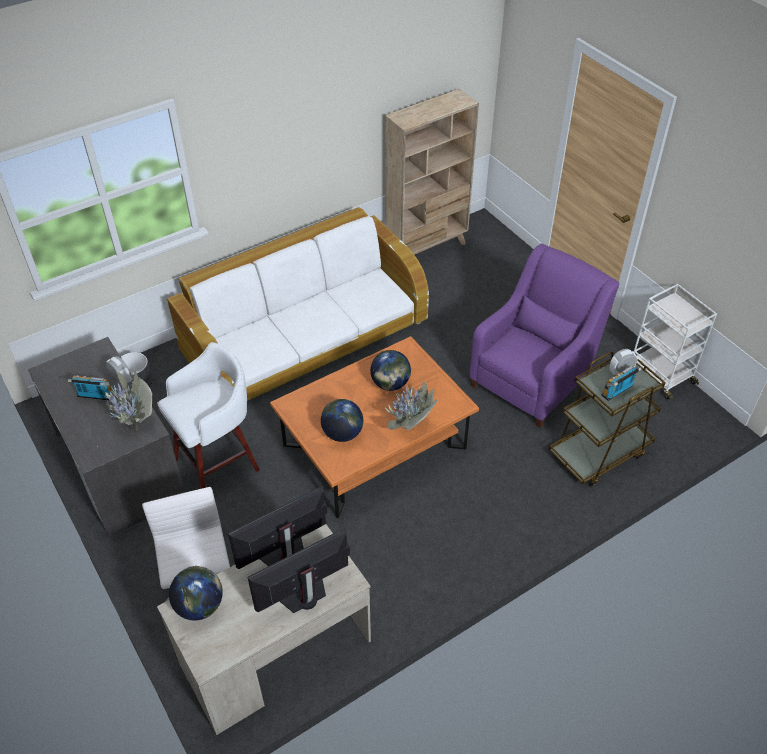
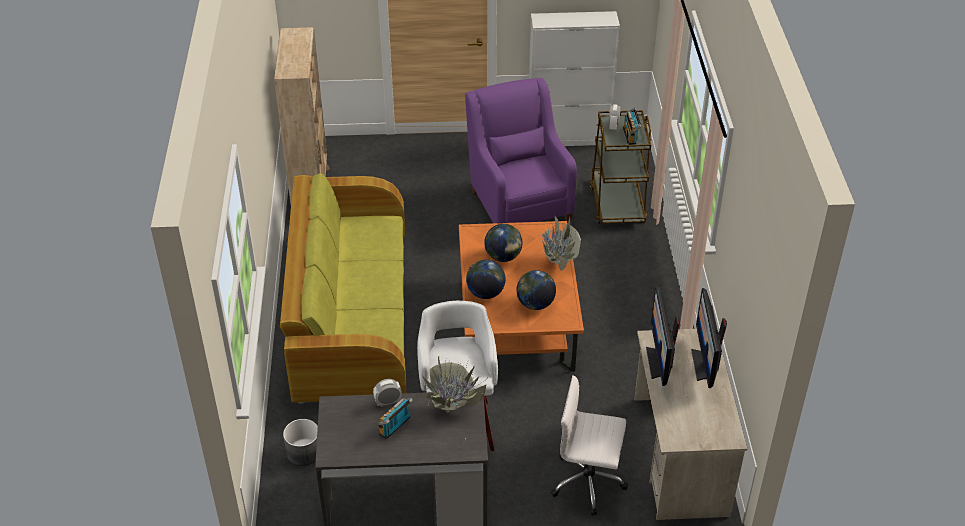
camera: 60 degrees left, 5 degrees down
white sofa [167,207,429,401] -> green sofa [280,173,406,404]
globe [169,566,223,620] -> globe moved to [466,260,506,299]
white cart [634,284,717,400] -> white cabinet [529,11,620,146]

